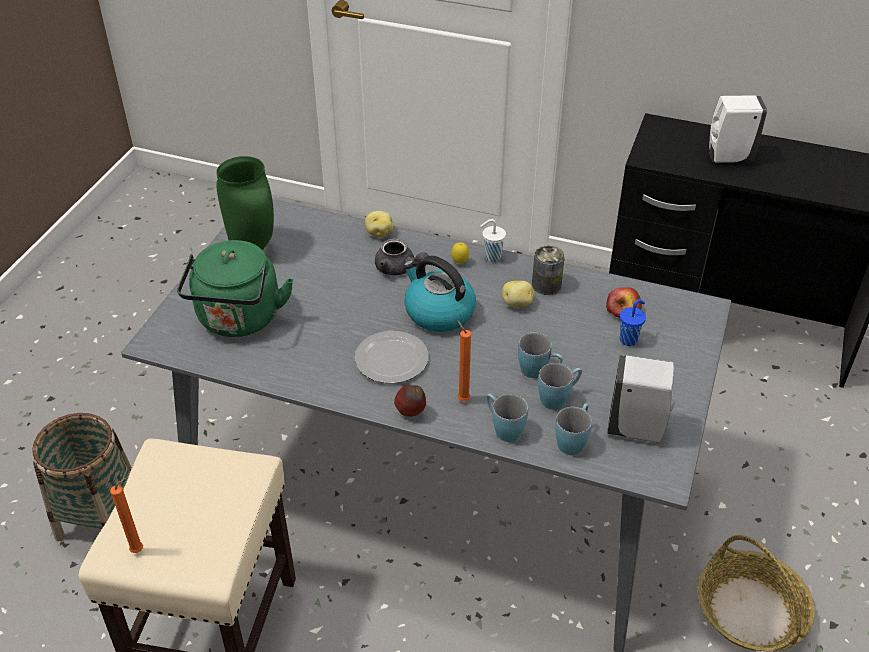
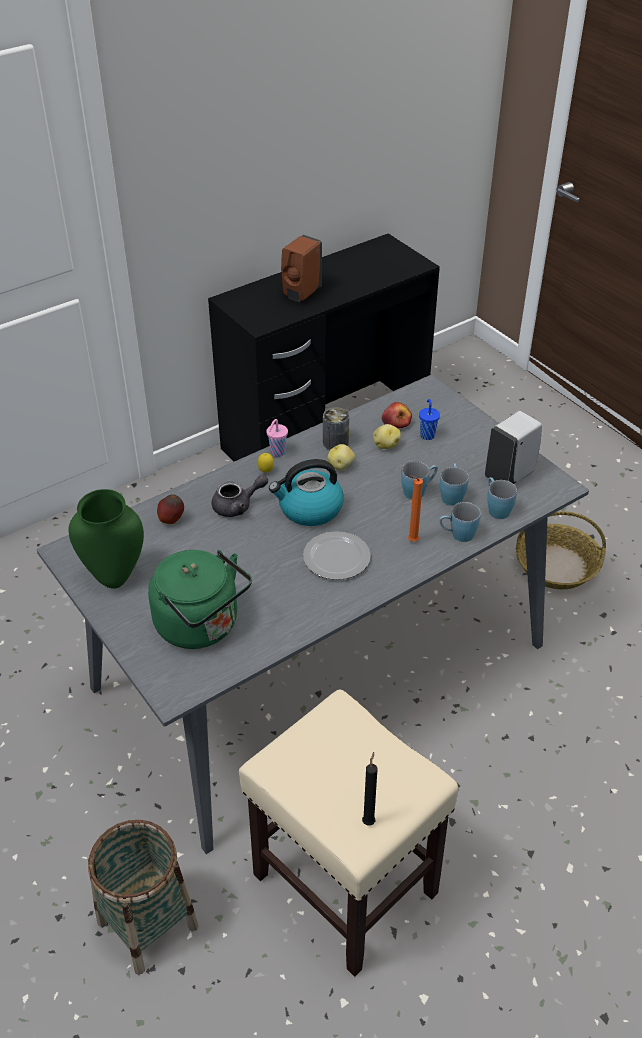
camera: 55 degrees left, 0 degrees up
orange candle [110,478,143,553] -> black candle [362,752,377,826]
potato [365,211,393,238] -> potato moved to [373,424,401,449]
apple [394,384,426,417] -> apple moved to [157,494,184,524]
white cup [480,219,506,262] -> pink cup [266,419,288,457]
white soap dispenser [709,95,767,163] -> brown soap dispenser [281,235,322,302]

